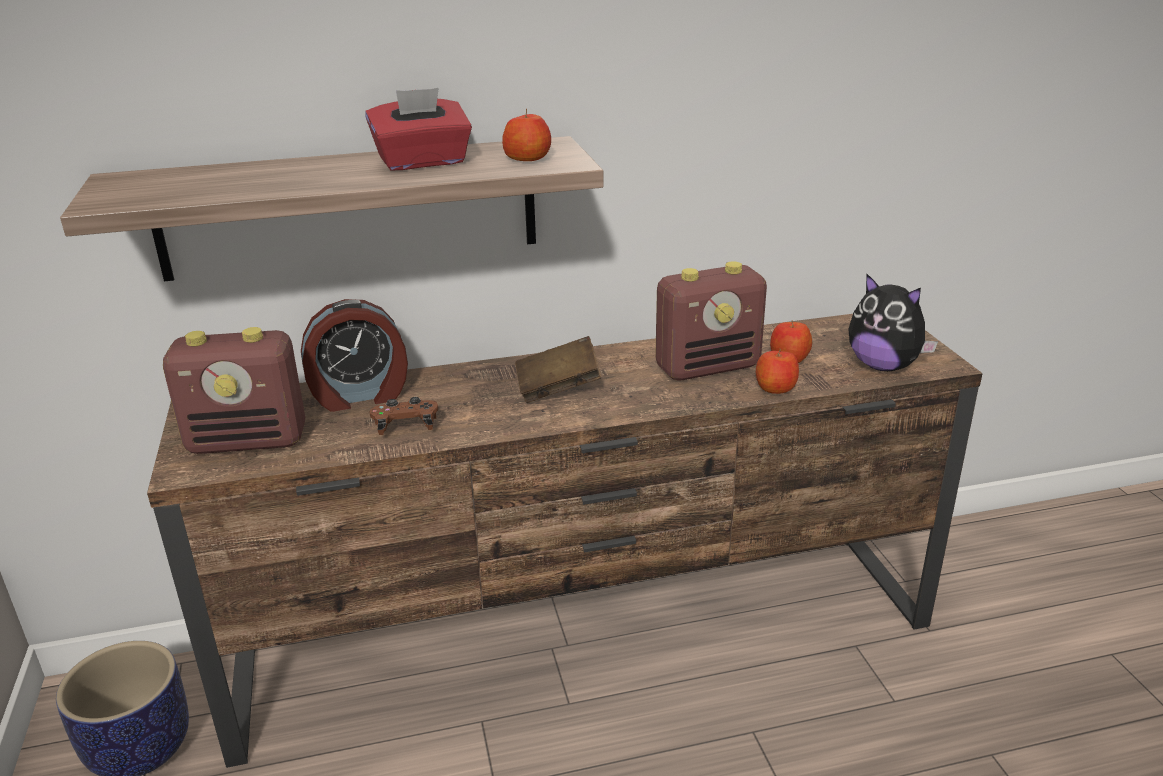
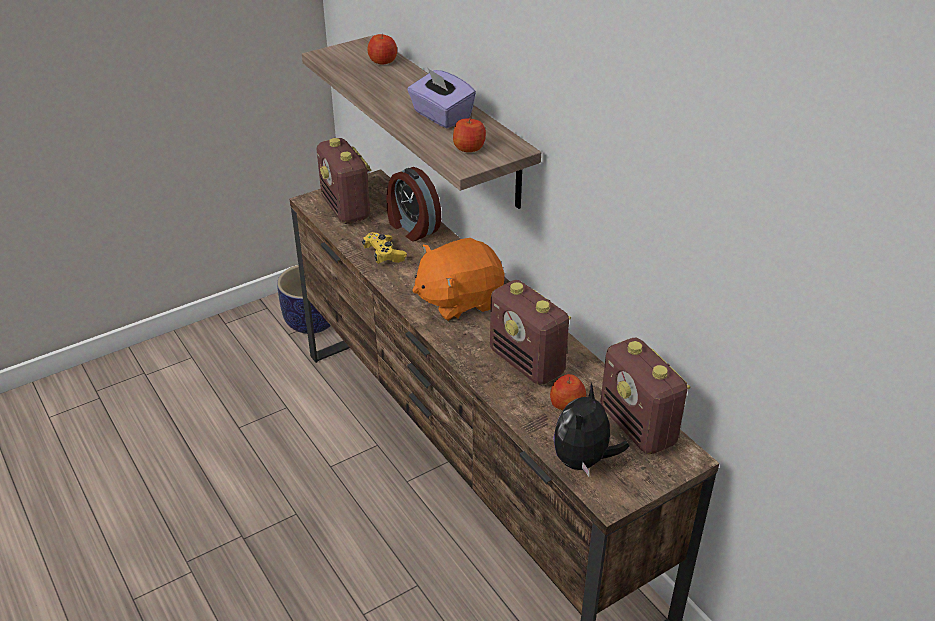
camera: 70 degrees right, 10 degrees up
red tissue box [365,88,472,171] -> purple tissue box [407,67,476,128]
brown game controller [370,397,438,435] -> yellow game controller [362,232,407,264]
brown book [515,336,601,403] -> orange plush toy [412,238,505,321]
apple [756,348,799,394] -> apple moved to [368,34,397,64]
none -> radio [600,337,691,454]

